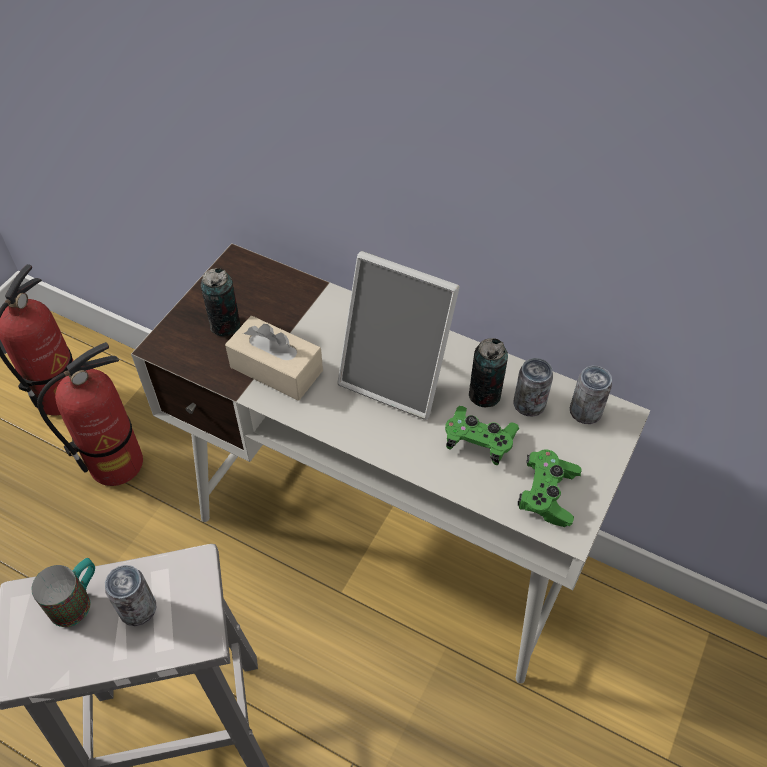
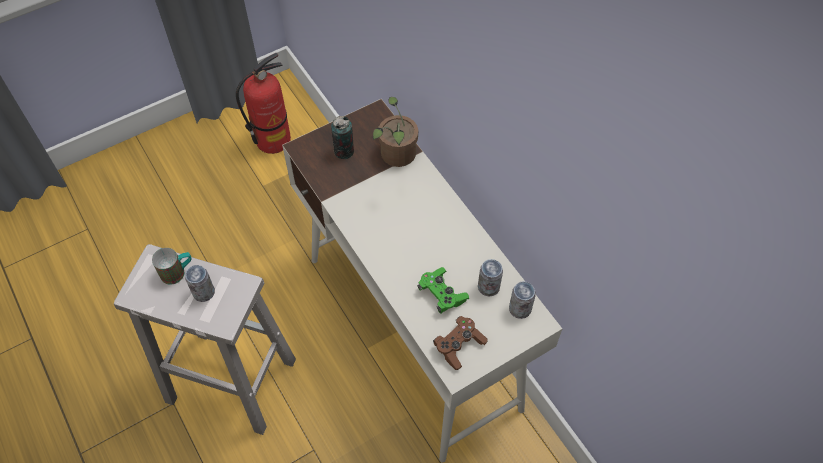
camera: 30 degrees right, 5 degrees up
fire extinguisher [37,342,143,486] -> none
beige tissue box [225,316,323,401] -> none
picture frame [337,251,460,420] -> none
can [469,338,508,407] -> none
green game controller [518,450,582,527] -> brown game controller [433,316,488,370]
none -> potted plant [373,97,418,167]

